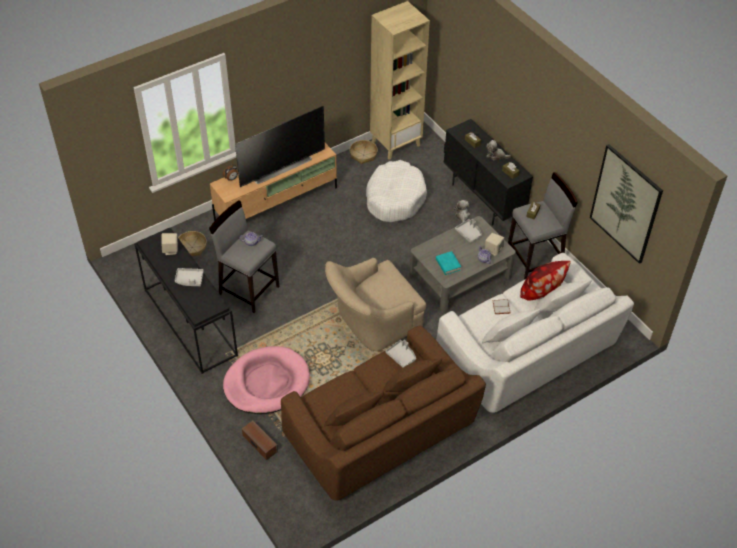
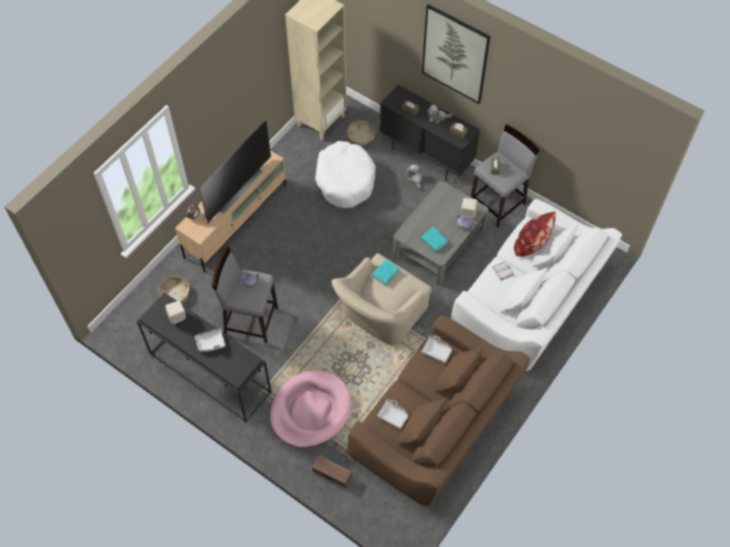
camera: 20 degrees left, 10 degrees up
basket [350,140,378,164] -> basket moved to [347,121,375,146]
grey tray [455,219,482,243] -> grey tray moved to [377,399,409,429]
picture [590,144,663,264] -> picture moved to [422,4,490,104]
none -> turquoise book [372,260,400,286]

